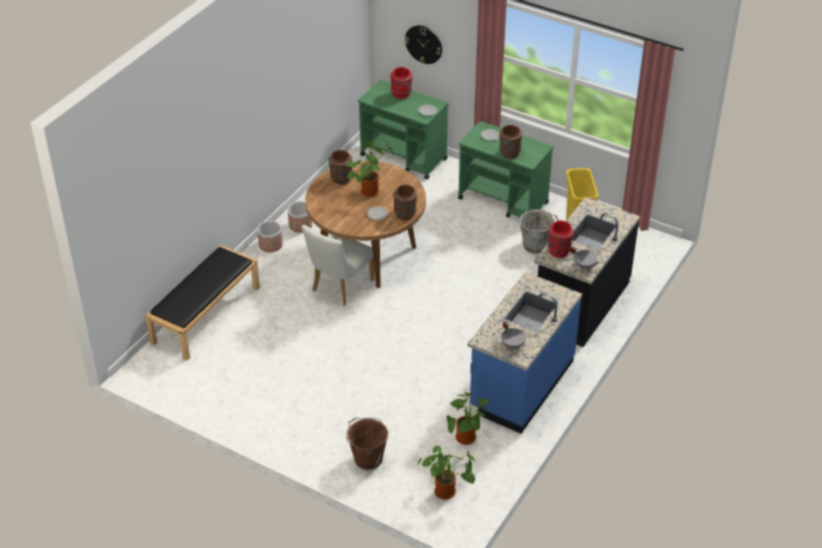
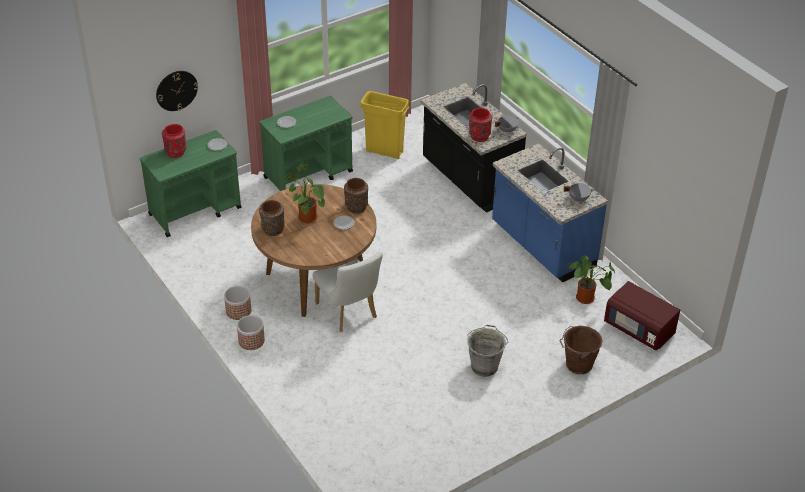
camera: 65 degrees left, 0 degrees up
black bench [145,245,260,360] -> none
potted plant [417,445,475,500] -> red microwave [604,281,680,350]
brown vase [499,125,522,159] -> none
grey bucket [519,209,558,254] -> grey bucket moved to [467,325,508,377]

